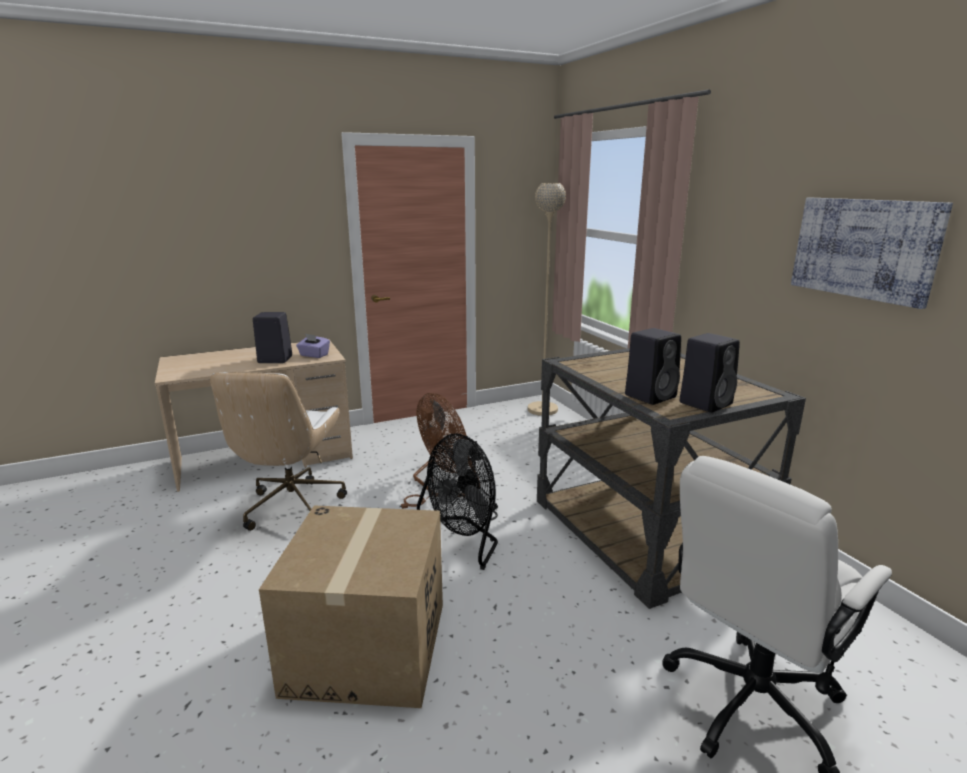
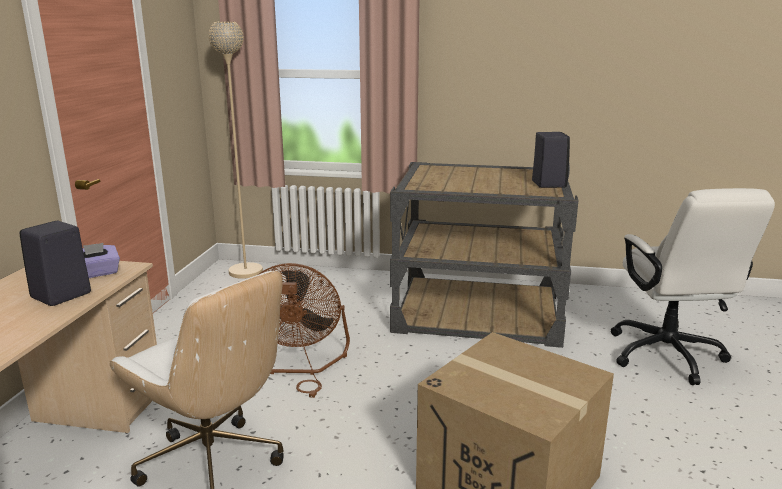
camera: 55 degrees left, 0 degrees up
black fan [417,433,498,570] -> none
black speaker [625,328,681,405] -> none
picture [791,198,953,309] -> none

